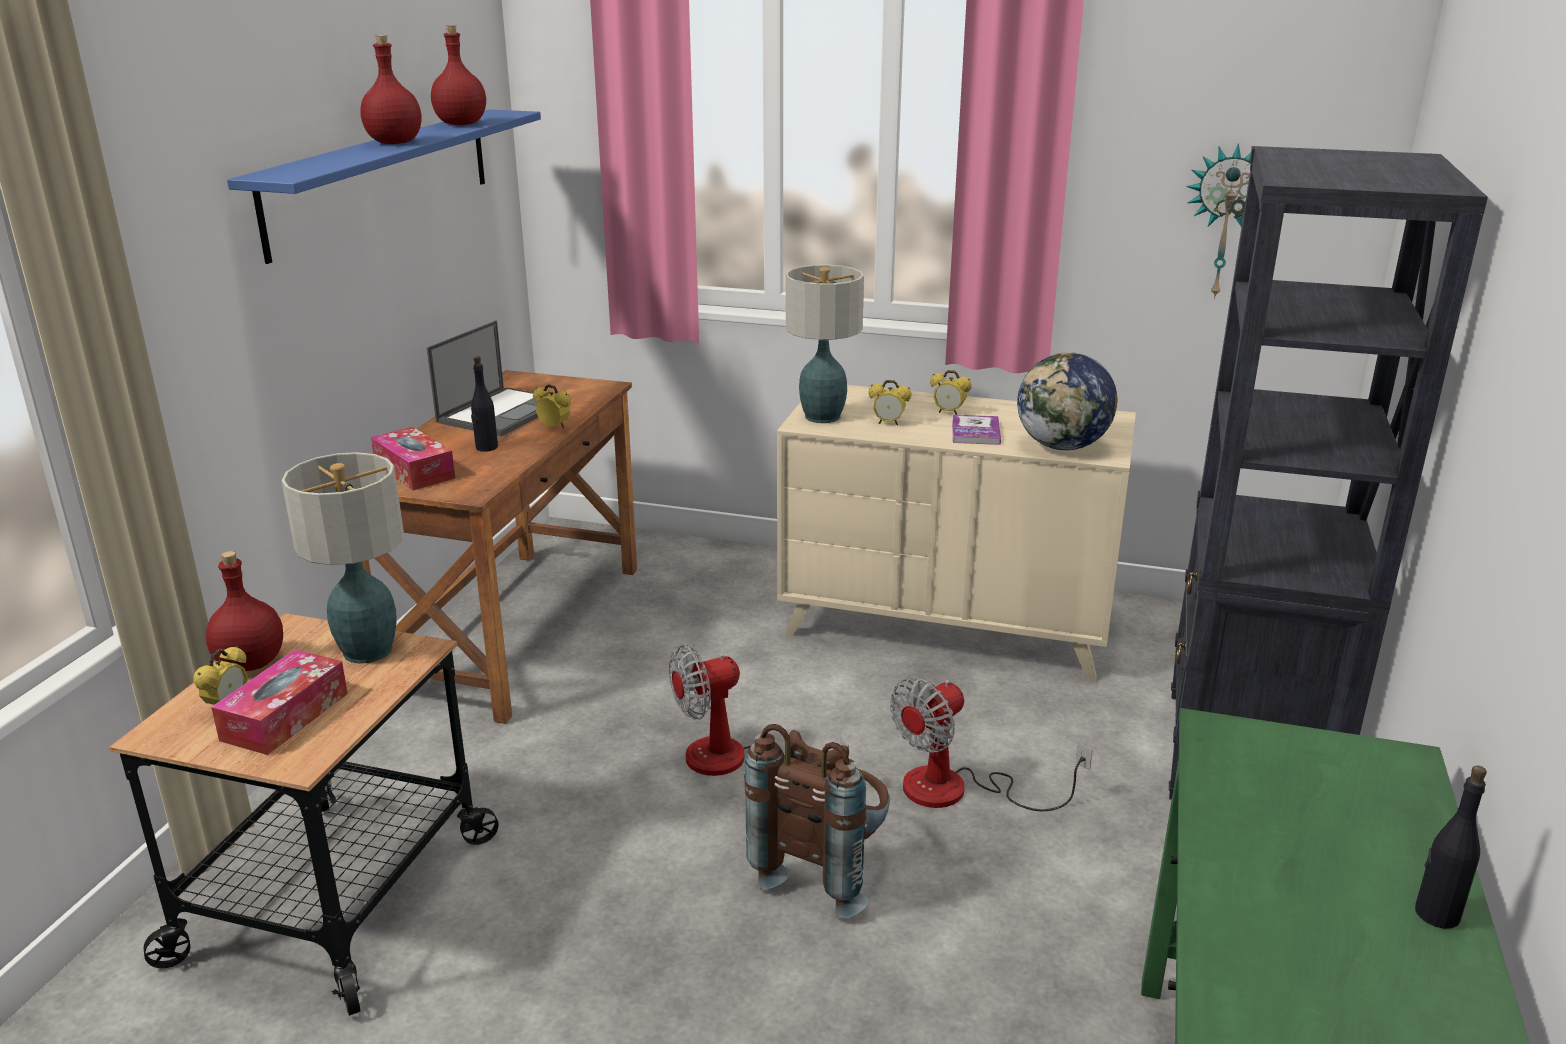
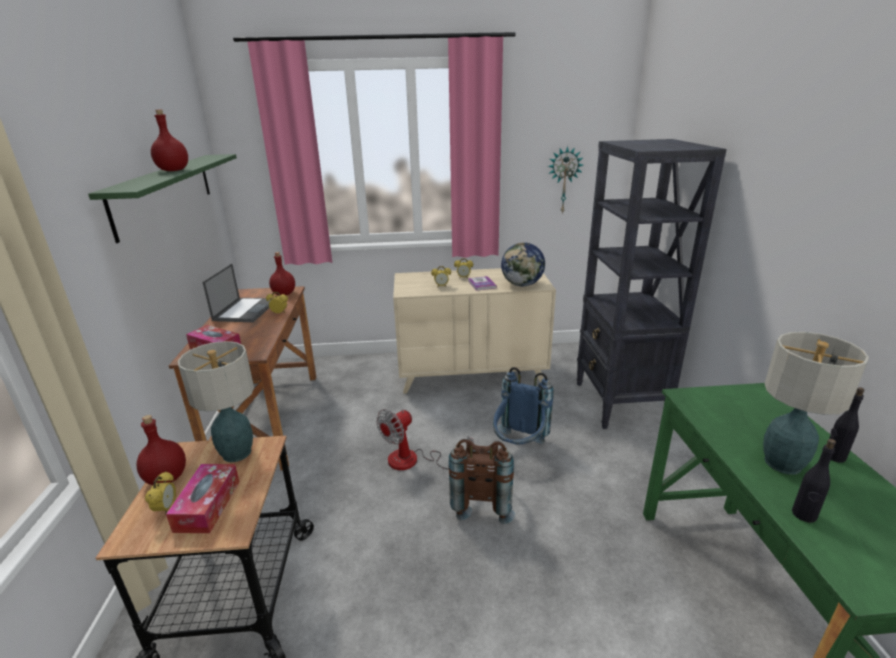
camera: 20 degrees left, 0 degrees up
blue shelf [227,110,541,264] -> green shelf [88,154,237,243]
red bottle [431,25,486,125] -> red bottle moved to [269,252,295,295]
black bottle [471,356,498,452] -> black bottle moved to [792,439,836,523]
table lamp [786,264,864,423] -> table lamp moved to [763,332,869,475]
fan [890,677,1093,811] -> blue backpack [493,367,554,445]

